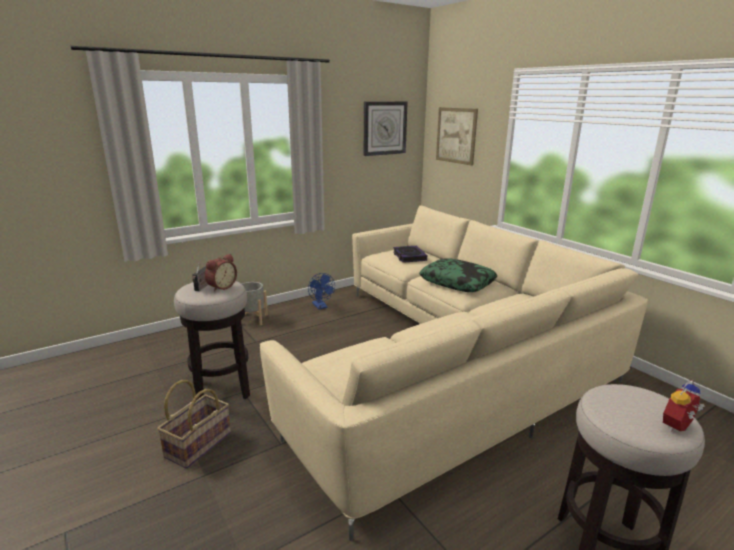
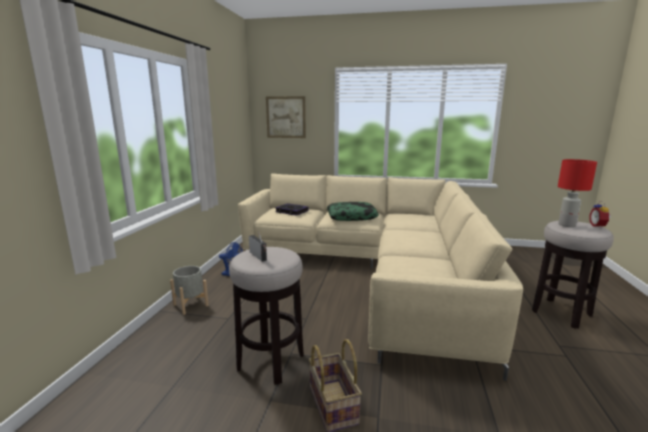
camera: 45 degrees left, 5 degrees down
alarm clock [205,254,237,292] -> none
wall clock [364,101,408,156] -> none
none -> red table lamp [558,159,597,227]

